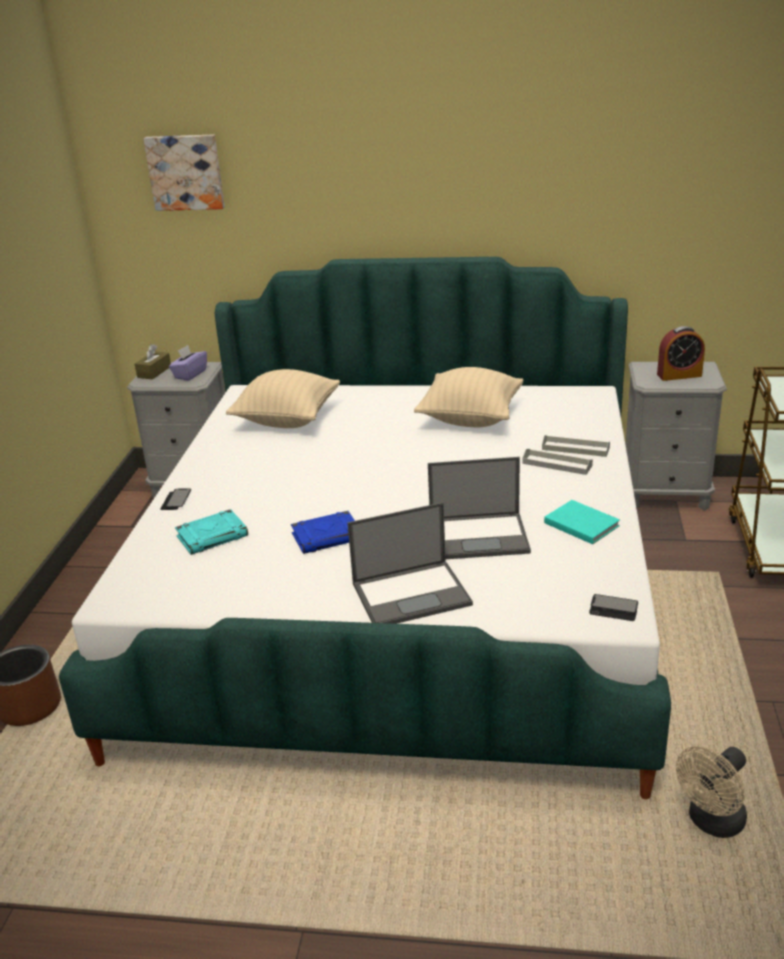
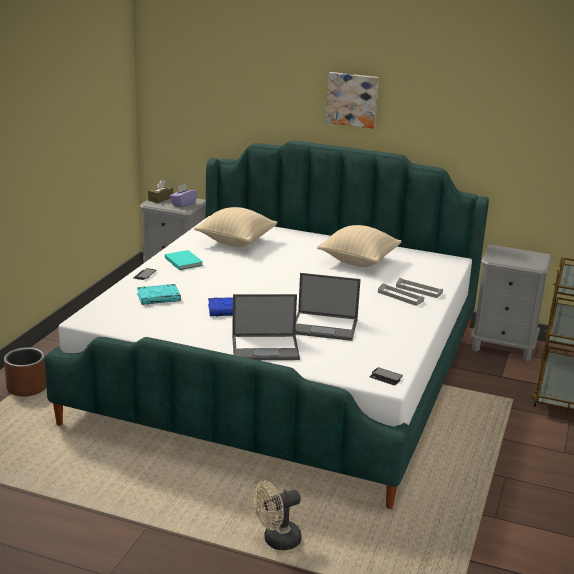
camera: 10 degrees right, 5 degrees down
picture [143,134,225,211] -> picture moved to [326,72,379,128]
turquoise book [544,500,620,544] -> turquoise book moved to [165,250,203,270]
alarm clock [657,326,705,381] -> none
beige fan [676,746,747,838] -> beige fan moved to [253,481,302,550]

